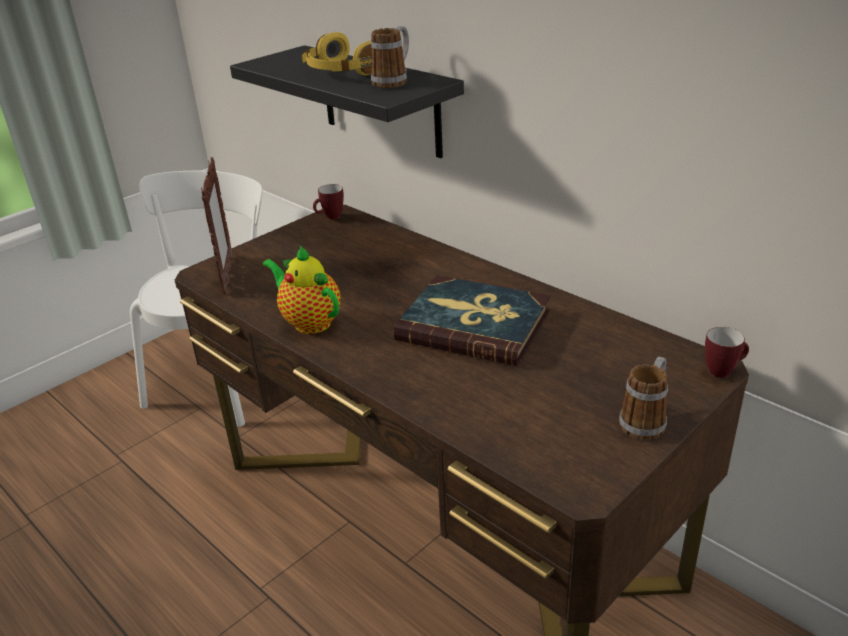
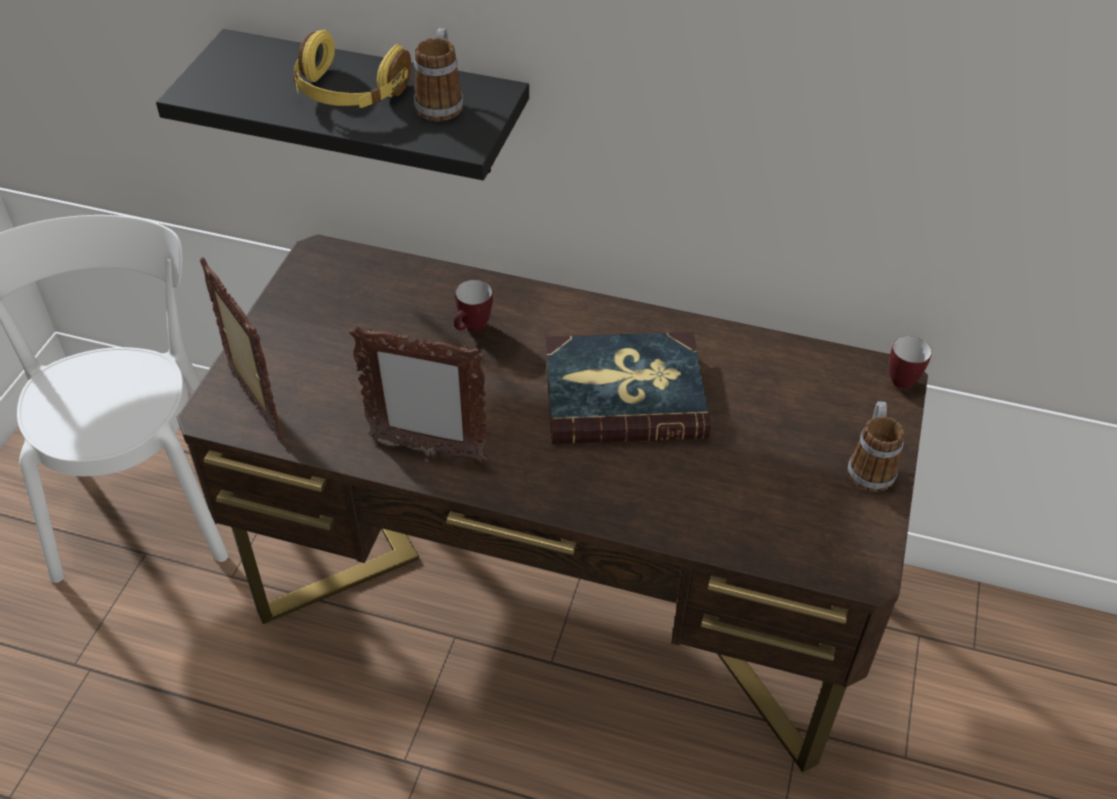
camera: 30 degrees left, 15 degrees up
teapot [262,245,341,334] -> picture frame [349,326,489,462]
mug [313,184,344,219] -> mug moved to [454,280,493,331]

